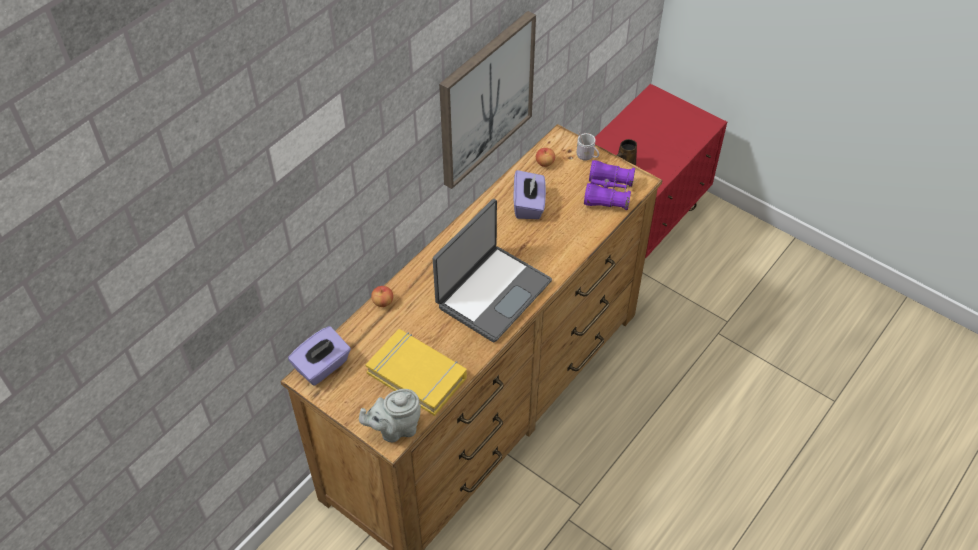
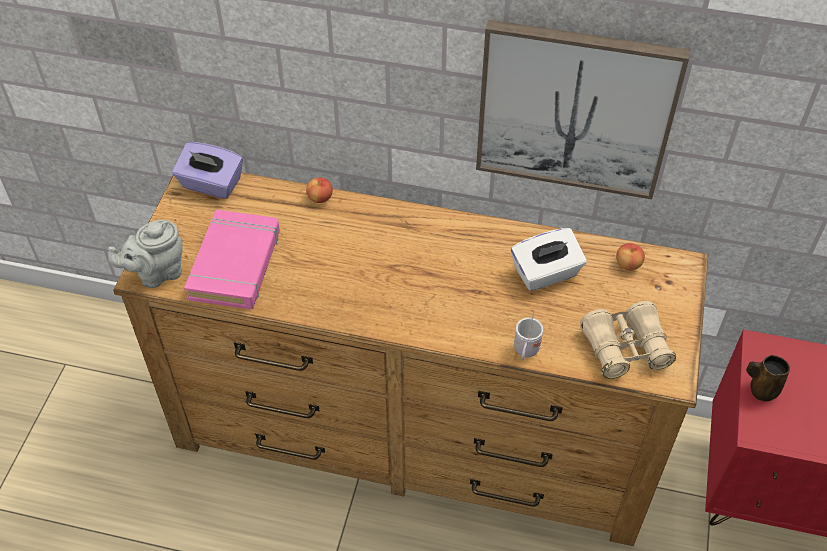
camera: 65 degrees right, 0 degrees up
grey teapot [359,389,421,442] -> grey teapot turned 75 degrees counterclockwise [108,219,183,288]
yellow book [365,329,467,416] -> pink book [184,209,280,309]
laptop [433,199,552,342] -> none
purple tissue box [514,170,546,219] -> white tissue box [511,228,587,291]
white mug [576,130,599,161] -> white mug moved to [514,310,543,360]
purple binoculars [584,160,635,210] -> beige binoculars [580,301,676,379]

